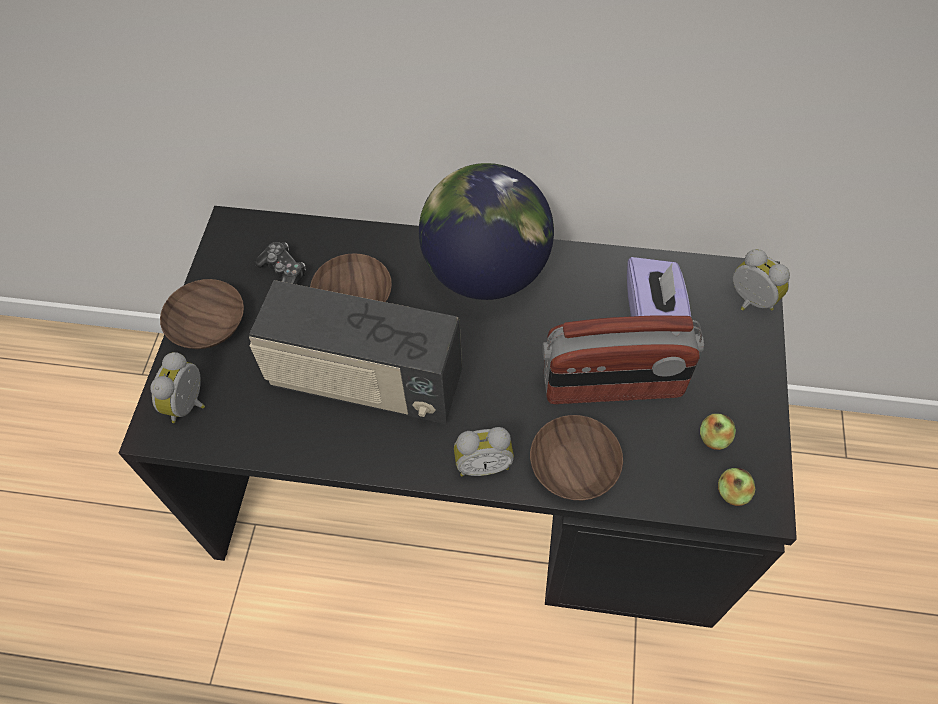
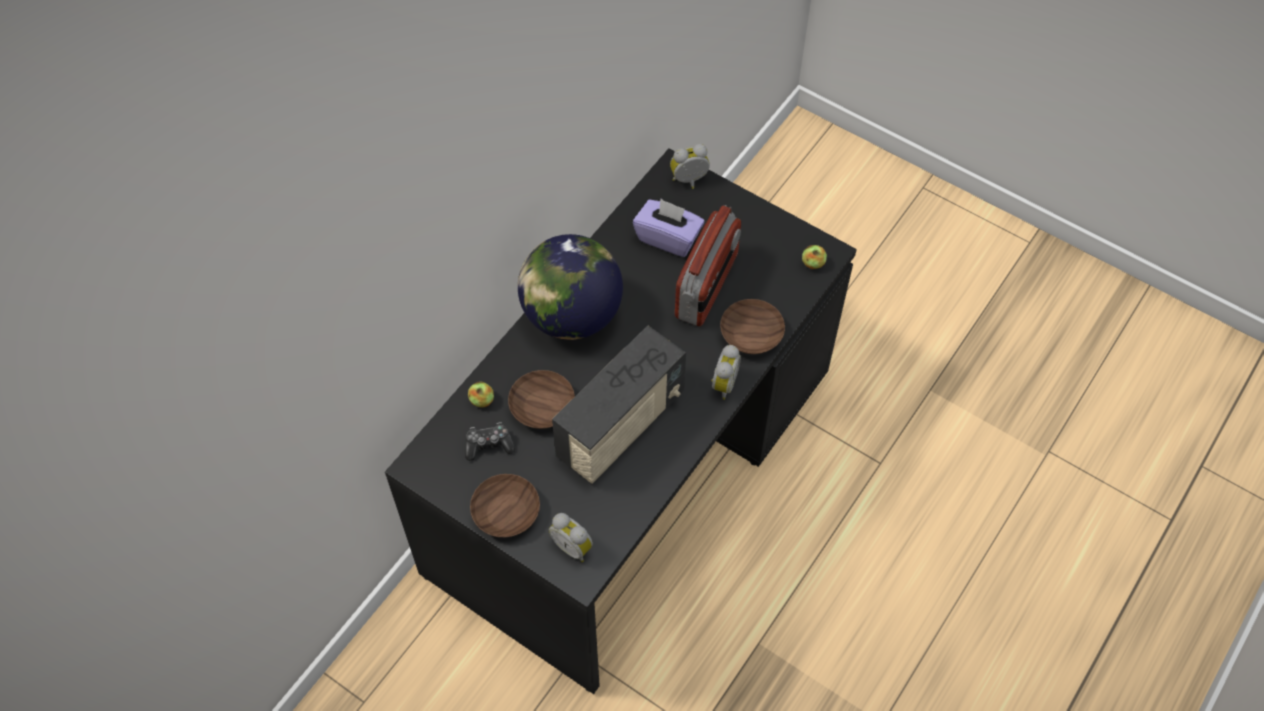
camera: 65 degrees left, 0 degrees up
apple [700,414,736,450] -> apple moved to [468,381,494,408]

